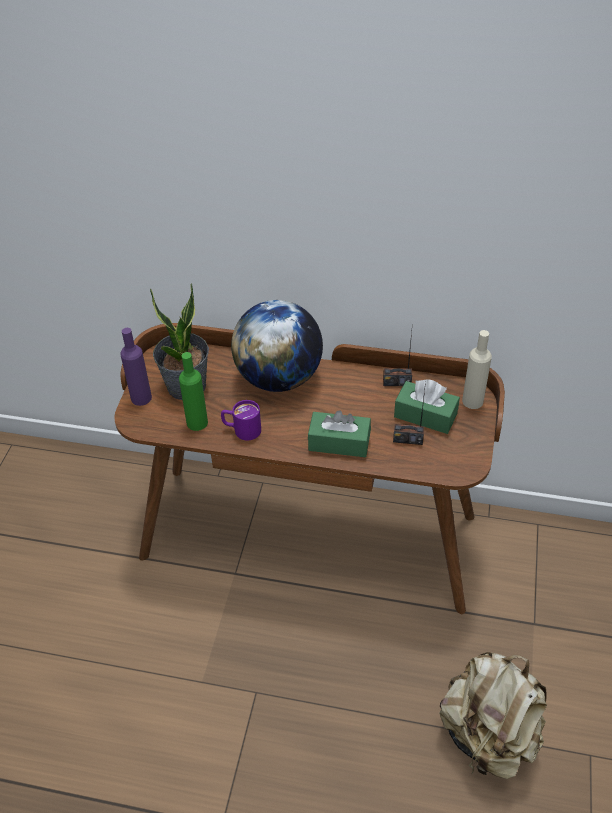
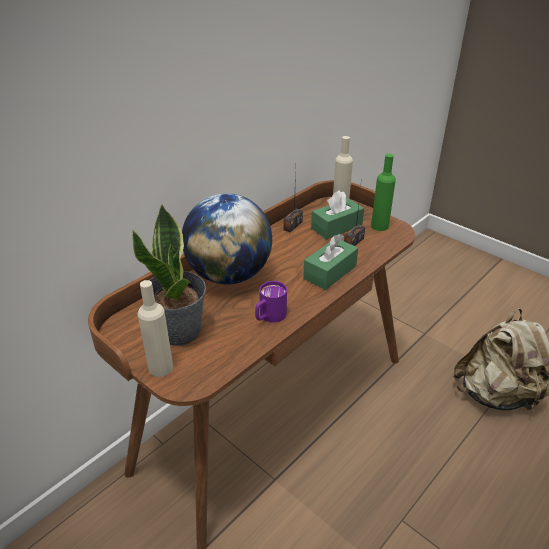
camera: 60 degrees left, 10 degrees down
purple bottle [120,328,152,406] -> beige bottle [138,280,173,377]
green bottle [179,352,208,431] -> green bottle moved to [371,154,396,231]

